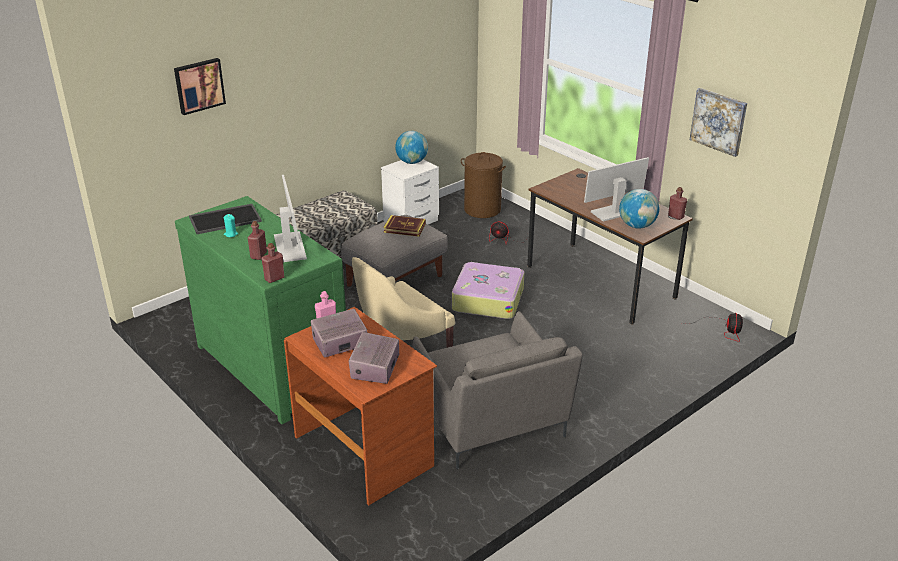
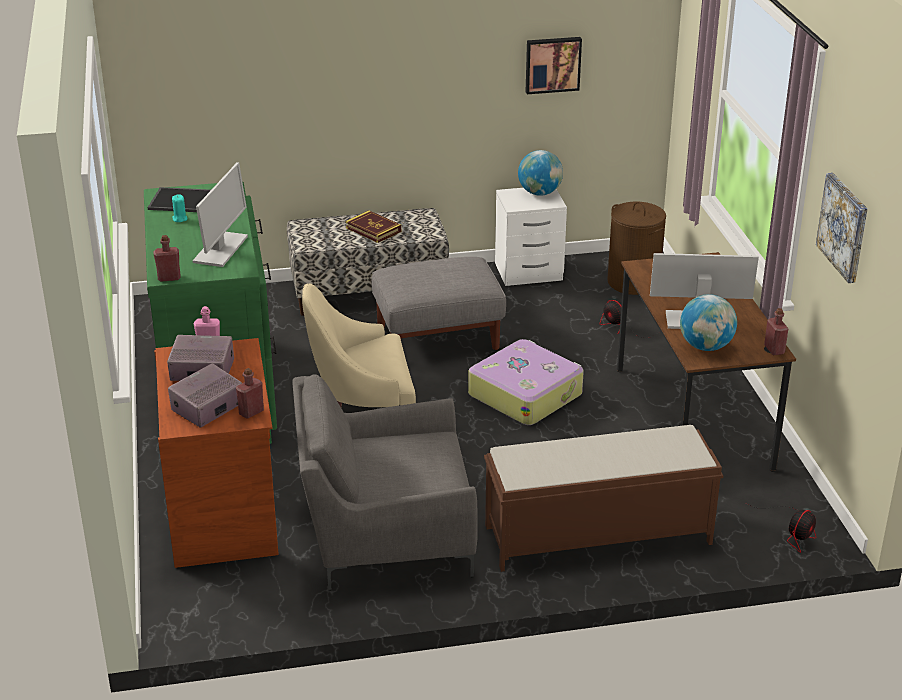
camera: 30 degrees right, 0 degrees up
picture [174,58,226,115] -> picture moved to [526,37,582,94]
red bottle [248,221,267,260] -> red bottle moved to [236,368,264,419]
book [384,215,426,237] -> book moved to [345,210,401,243]
grey armchair [413,311,583,470] -> grey armchair turned 75 degrees clockwise [292,374,478,591]
none -> brown bench [484,425,723,572]

